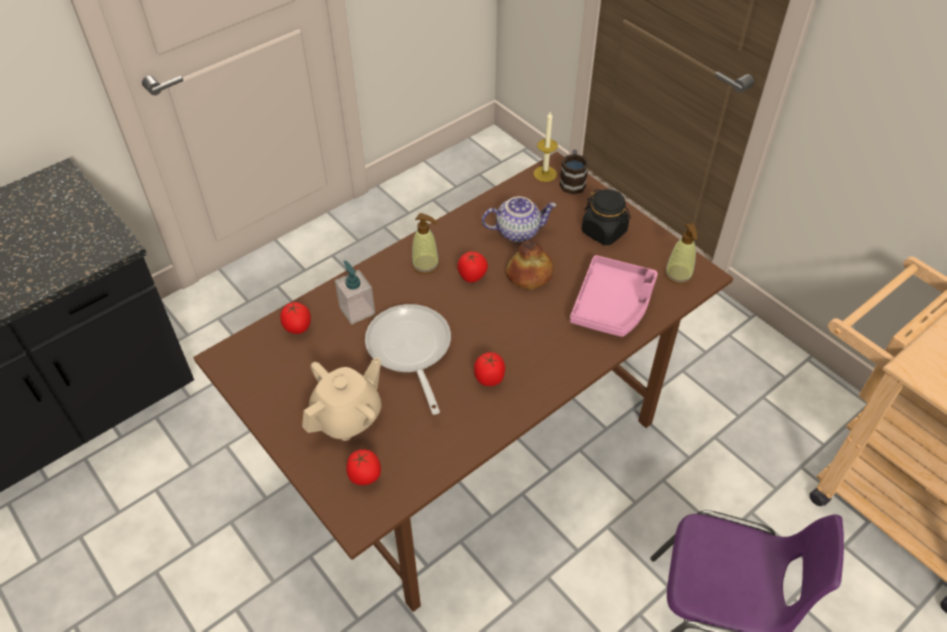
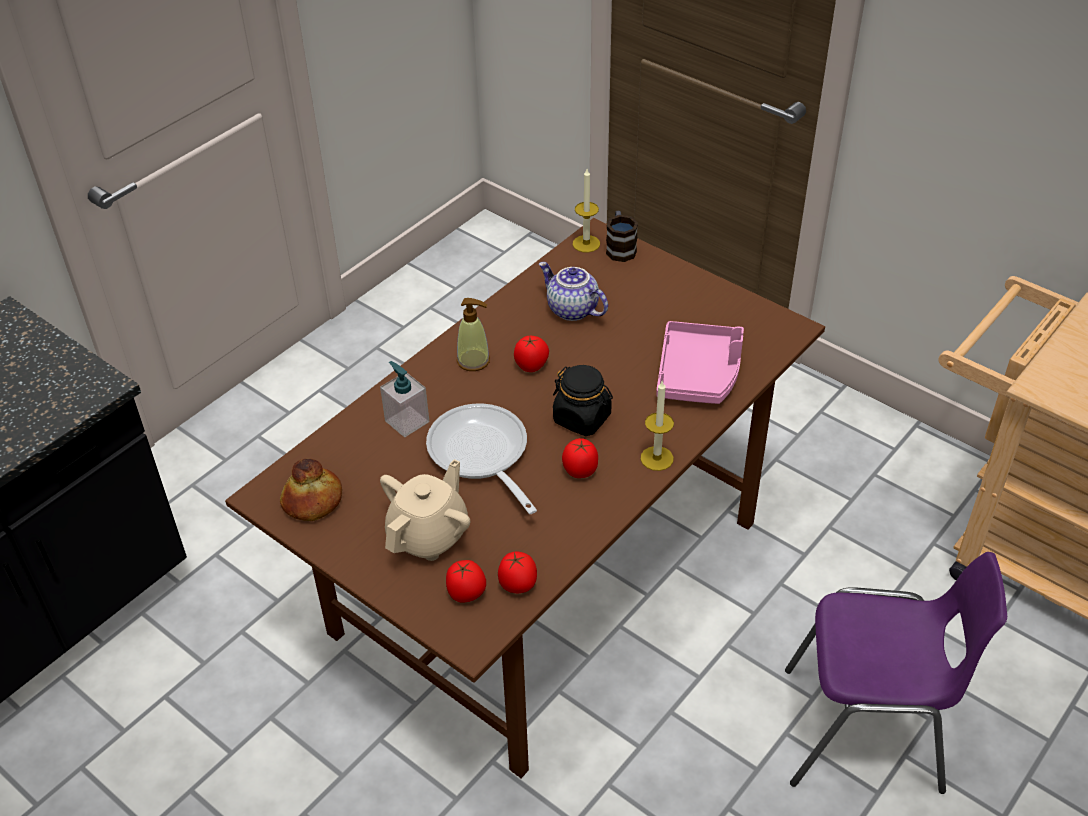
camera: 10 degrees left, 5 degrees down
tomato [280,302,311,334] -> tomato moved to [498,551,537,593]
teapot [482,197,557,242] -> teapot turned 120 degrees counterclockwise [539,262,608,321]
bread [506,241,553,289] -> bread moved to [280,459,342,521]
black jar [582,189,631,245] -> black jar moved to [553,365,613,436]
soap dispenser [665,223,697,284] -> none
none -> candle [641,381,674,471]

